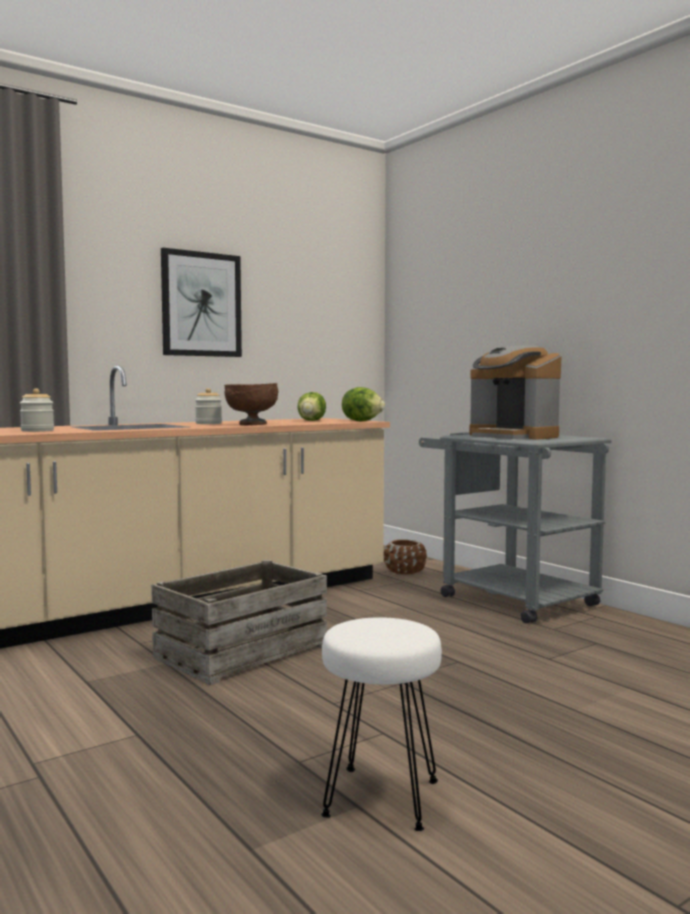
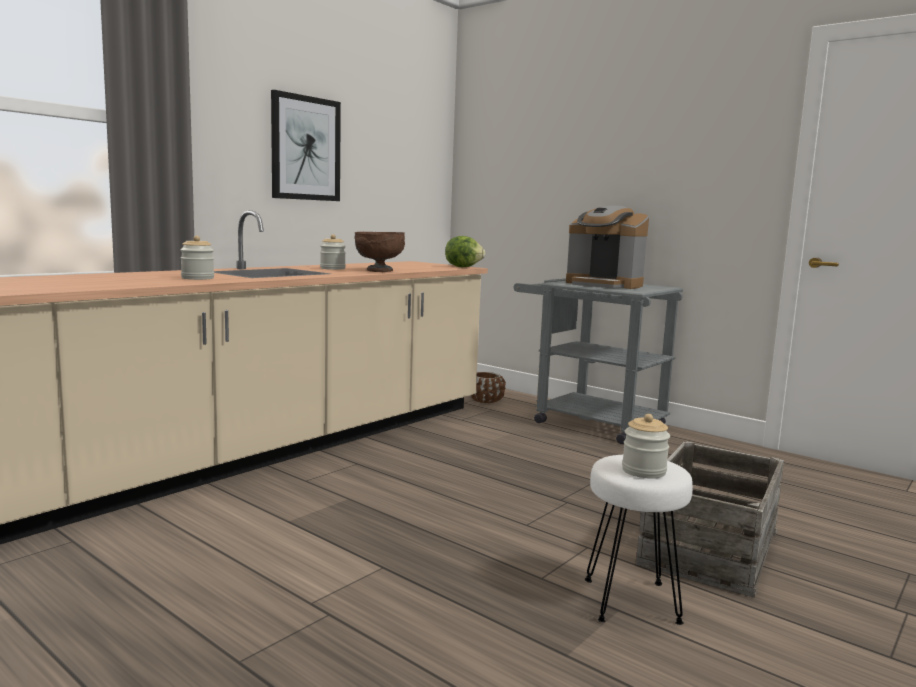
camera: 15 degrees left, 5 degrees up
crate [151,560,327,685] -> crate moved to [636,441,784,598]
lettuce [298,392,326,421] -> none
none -> jar [622,414,670,479]

